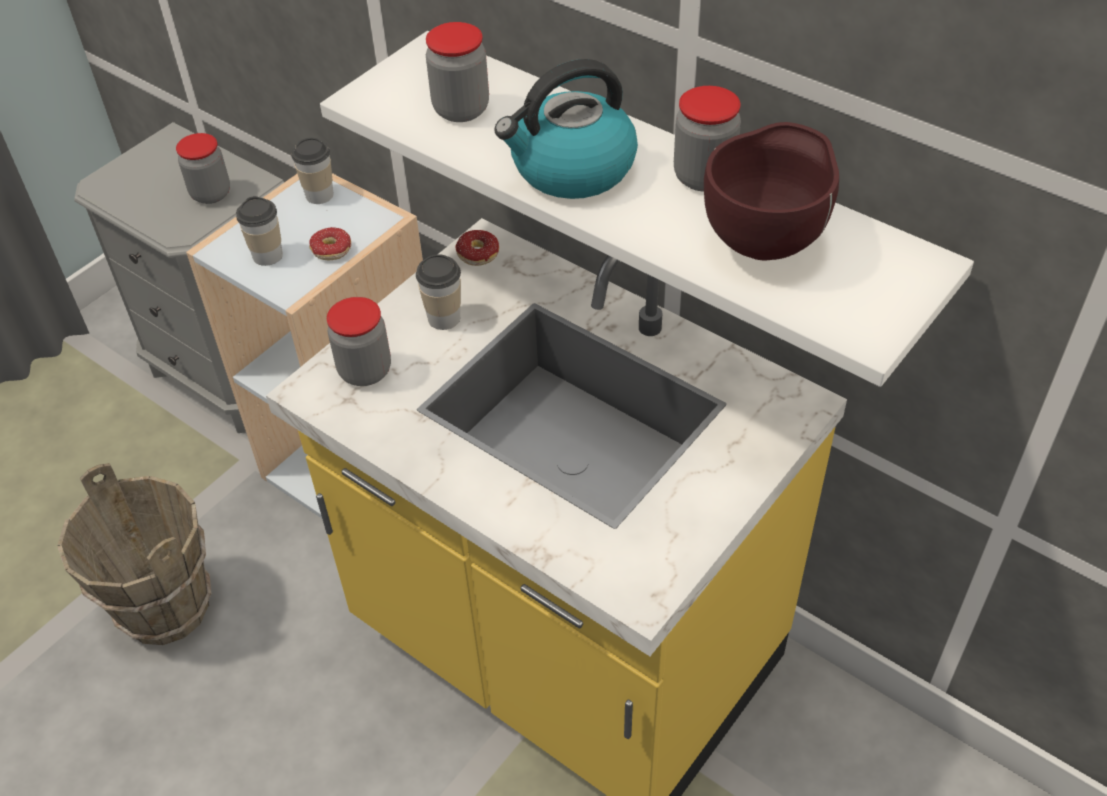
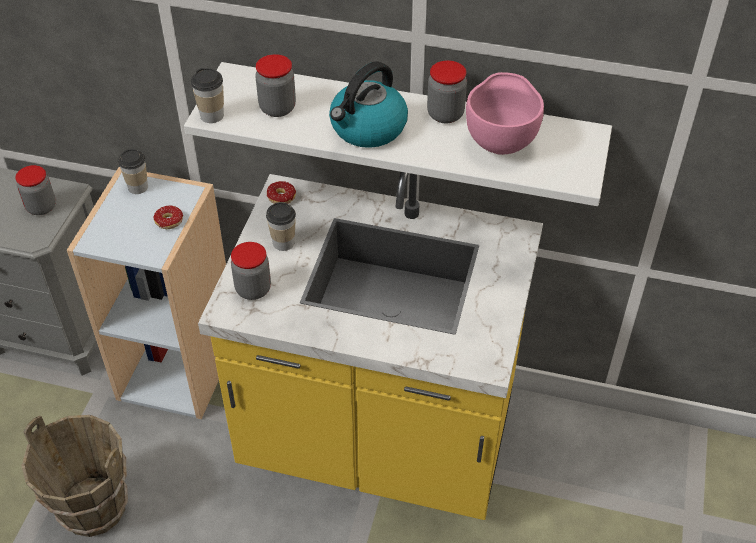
camera: 25 degrees left, 0 degrees up
cup [236,196,283,266] -> cup moved to [191,68,224,123]
brown bowl [704,122,839,260] -> pink bowl [466,72,544,155]

